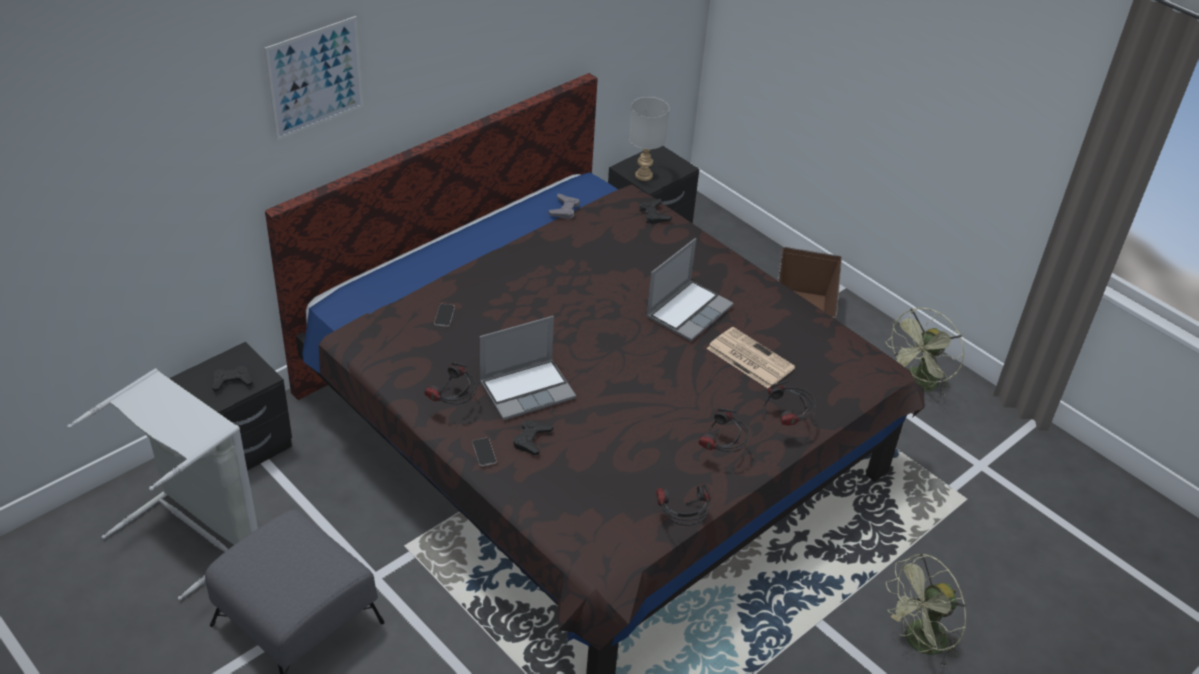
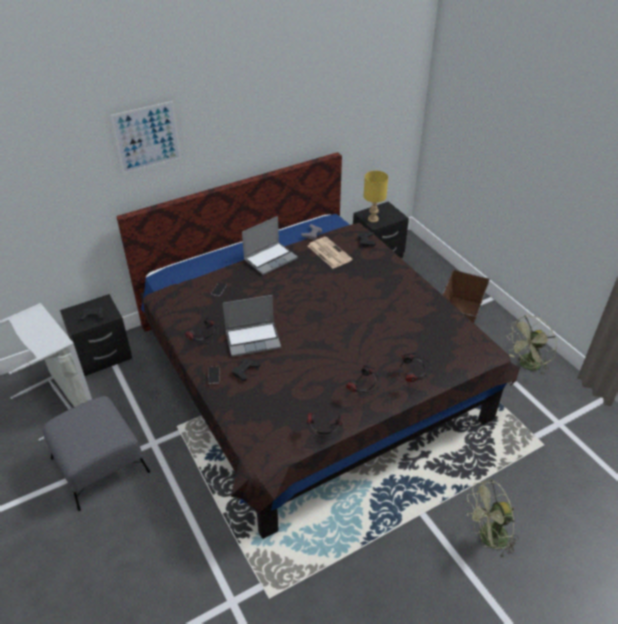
camera: 15 degrees right, 0 degrees up
grey table lamp [629,97,669,181] -> yellow table lamp [364,171,388,223]
laptop [646,238,734,341] -> laptop moved to [242,216,298,275]
newspaper [707,327,795,388] -> newspaper moved to [308,237,353,268]

